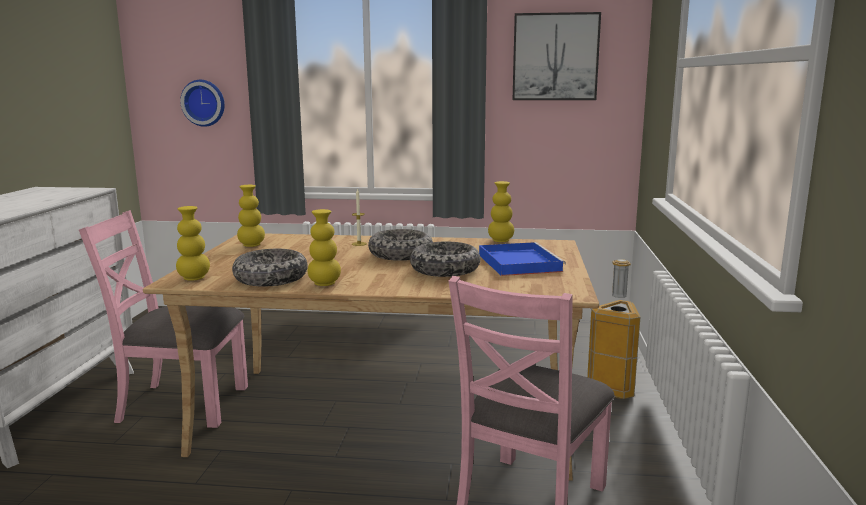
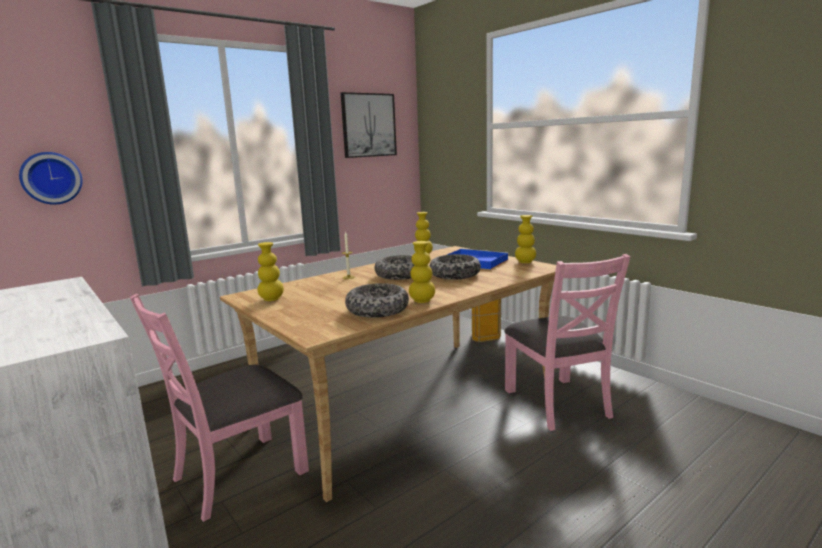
camera: 45 degrees left, 0 degrees up
yellow vase [176,206,210,281] -> yellow vase moved to [515,215,536,263]

